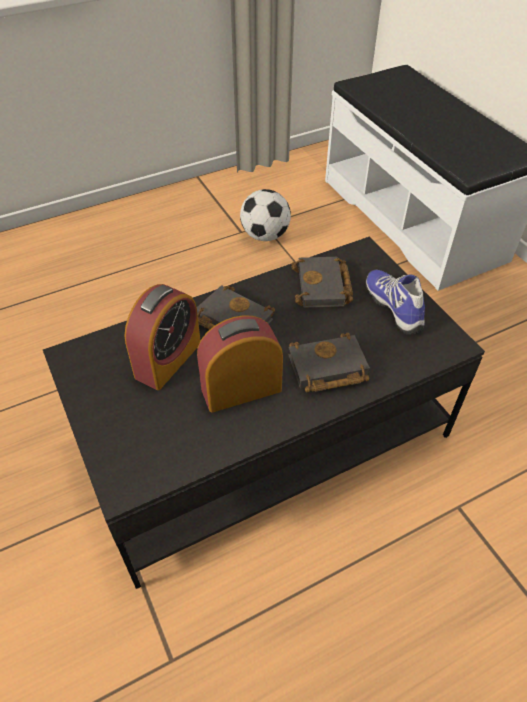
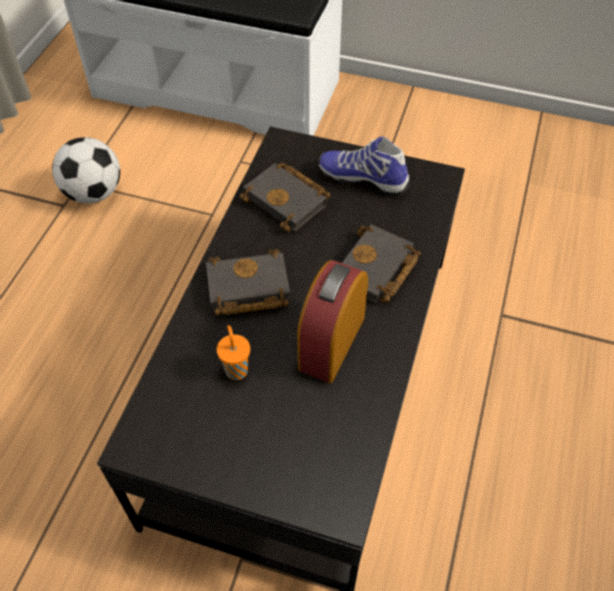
camera: 45 degrees left, 5 degrees up
alarm clock [124,284,200,390] -> orange cup [217,325,250,380]

